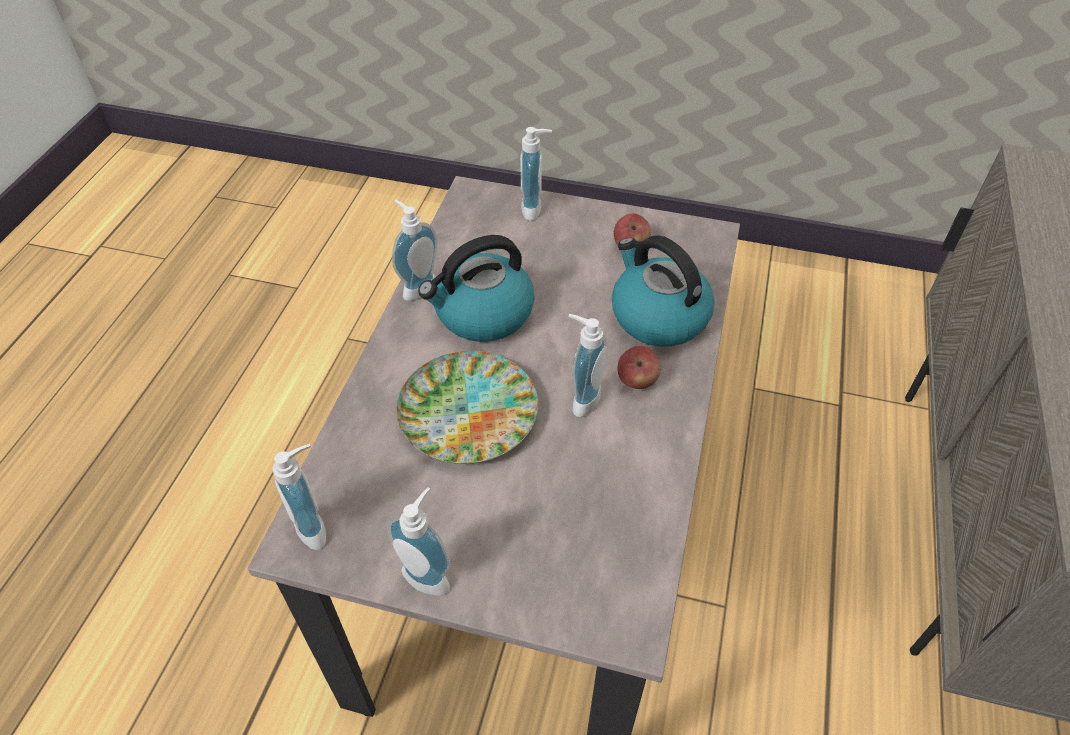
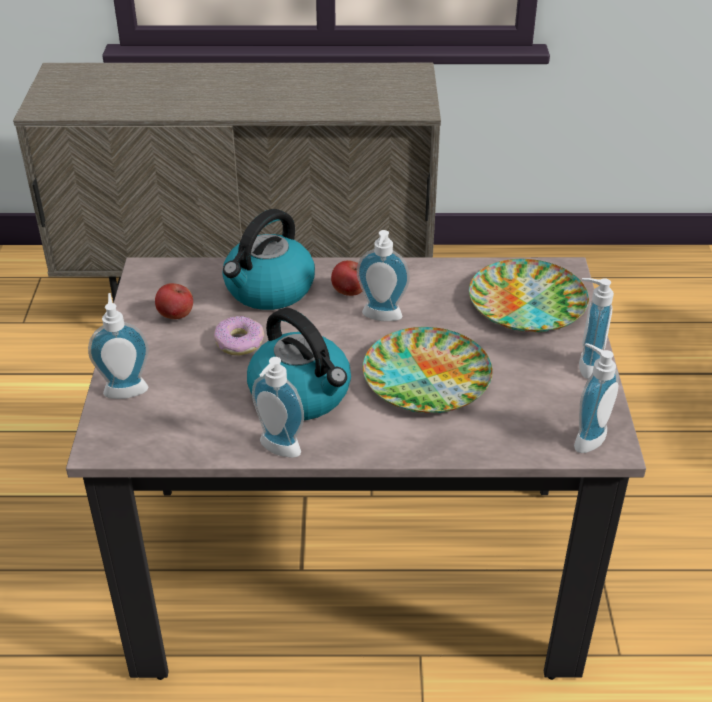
camera: 105 degrees left, 10 degrees down
none -> donut [214,316,264,356]
none -> plate [469,259,589,332]

